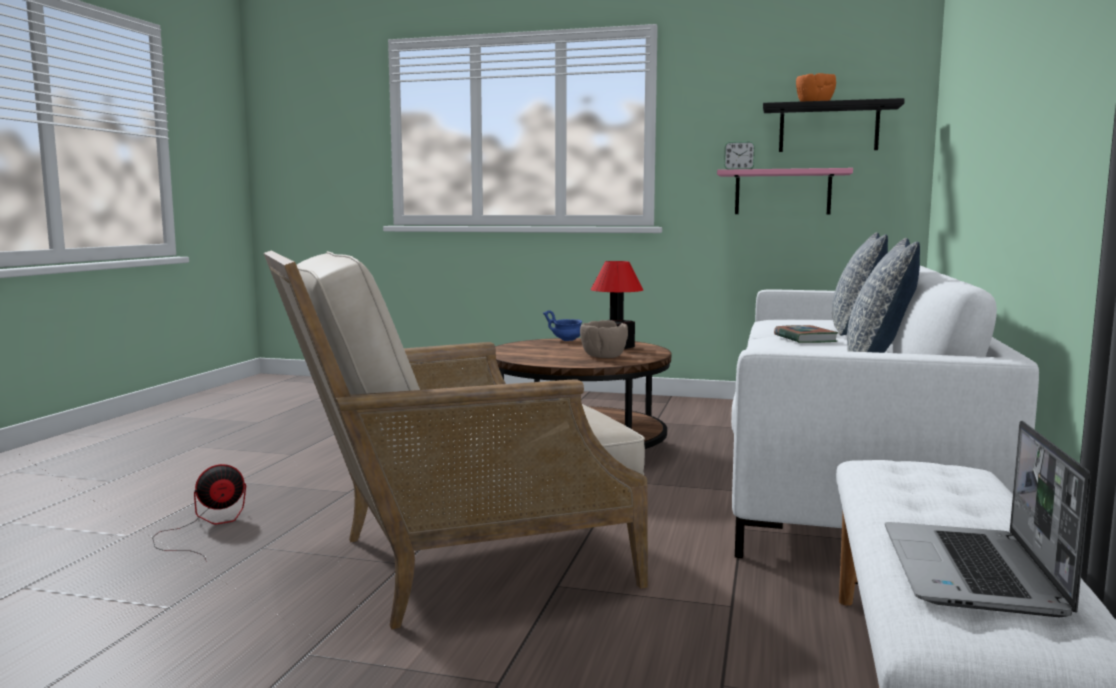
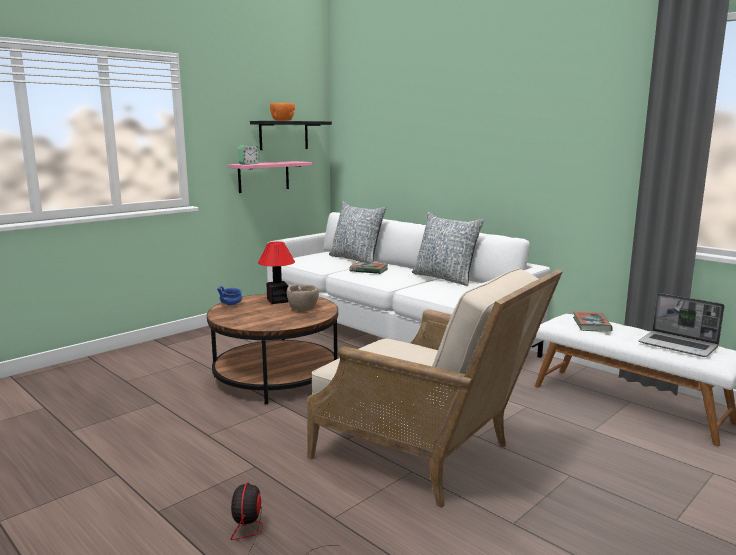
camera: 60 degrees left, 5 degrees up
beige armchair [264,251,648,629] -> beige armchair turned 60 degrees counterclockwise [307,268,563,508]
none -> book [573,311,613,332]

